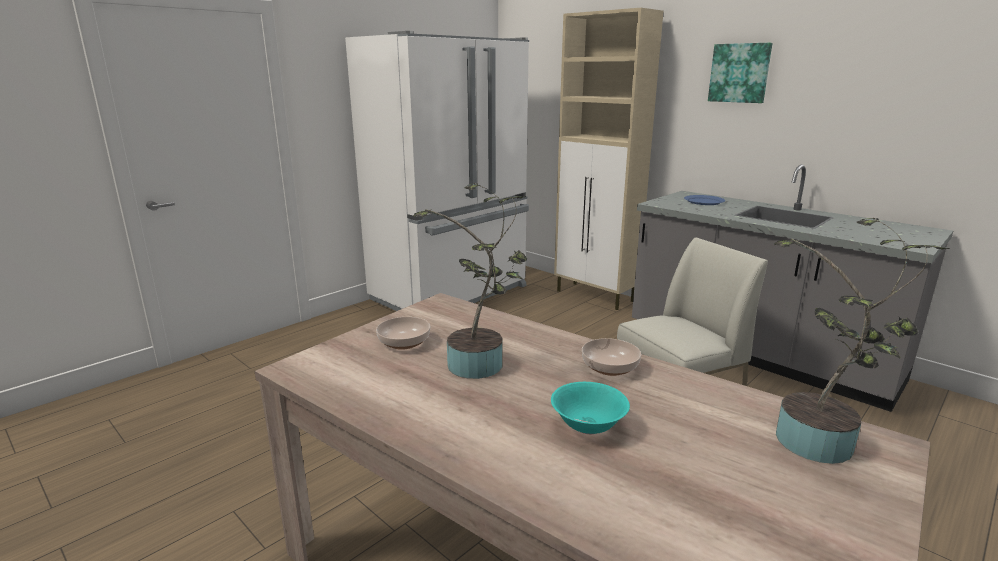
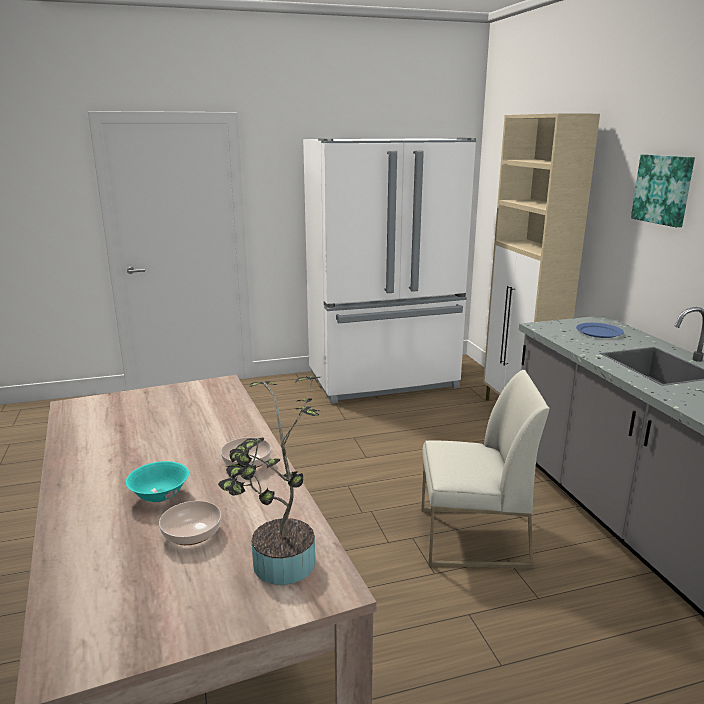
camera: 30 degrees right, 0 degrees up
bowl [376,317,430,350] -> bowl moved to [159,501,222,545]
potted plant [413,183,528,379] -> none

